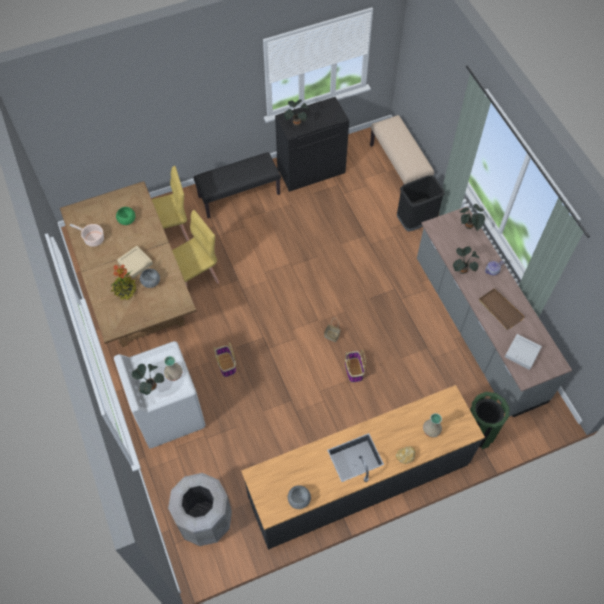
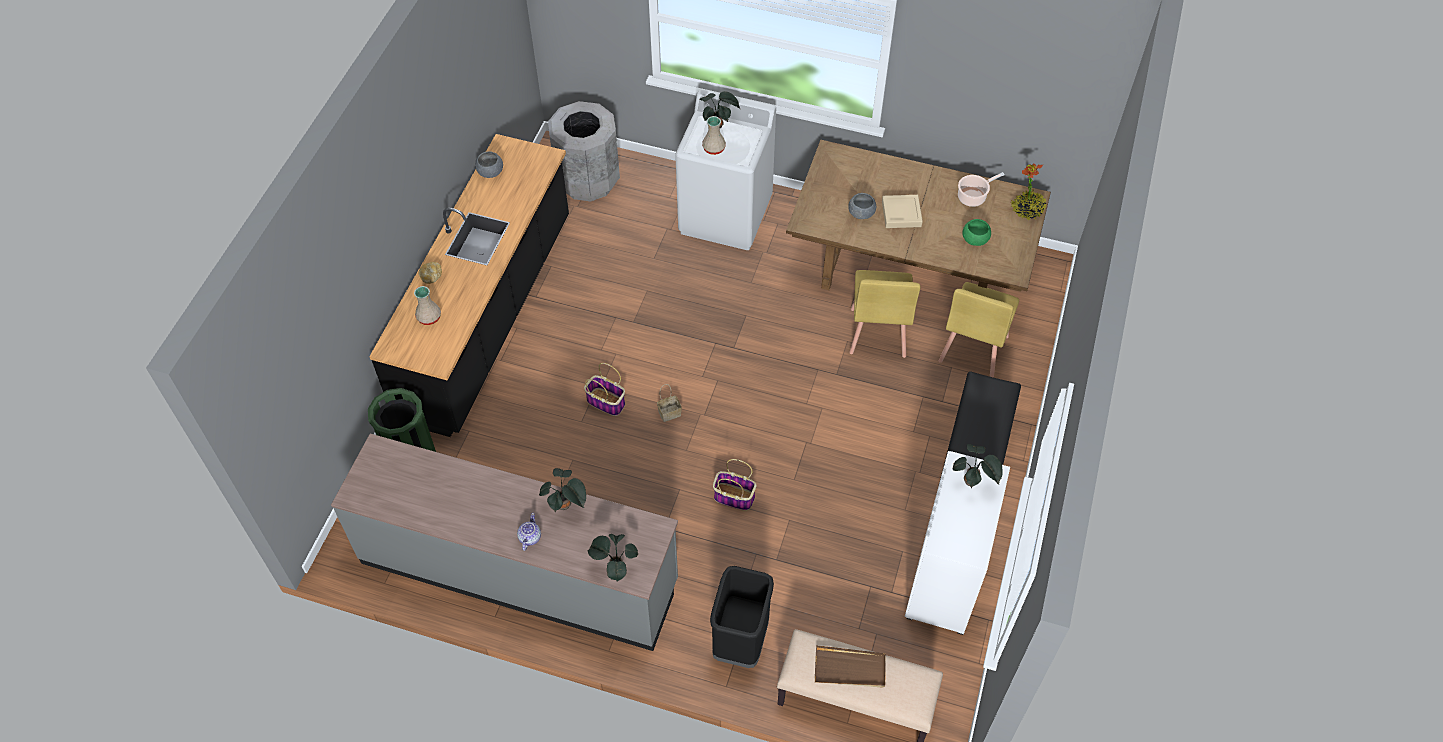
camera: 130 degrees right, 5 degrees down
potted plant [110,264,138,300] -> potted plant moved to [1011,163,1047,220]
basket [214,342,236,377] -> basket moved to [713,459,757,511]
black cabinet [275,97,349,192] -> white cabinet [905,451,1010,635]
brown tray [479,288,525,330] -> brown tray moved to [815,645,886,688]
grey tray [505,334,542,370] -> none

